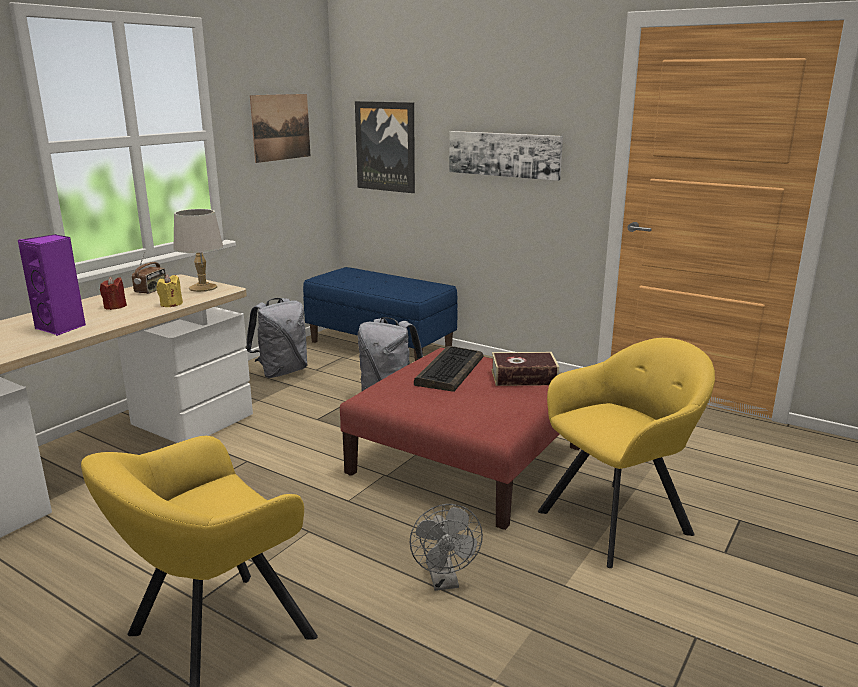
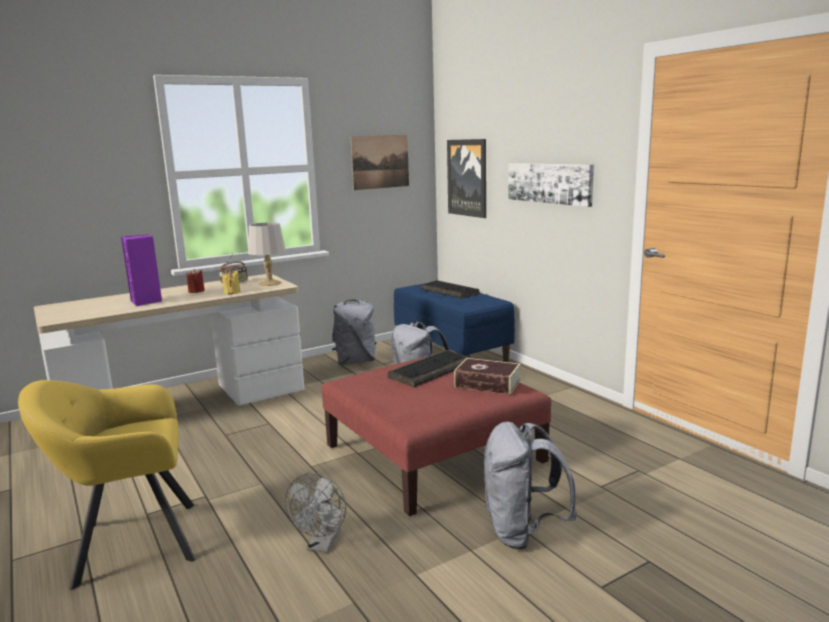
camera: 25 degrees right, 5 degrees down
yellow armchair [538,338,715,568] -> grey backpack [484,422,577,550]
none -> keyboard [420,280,479,298]

